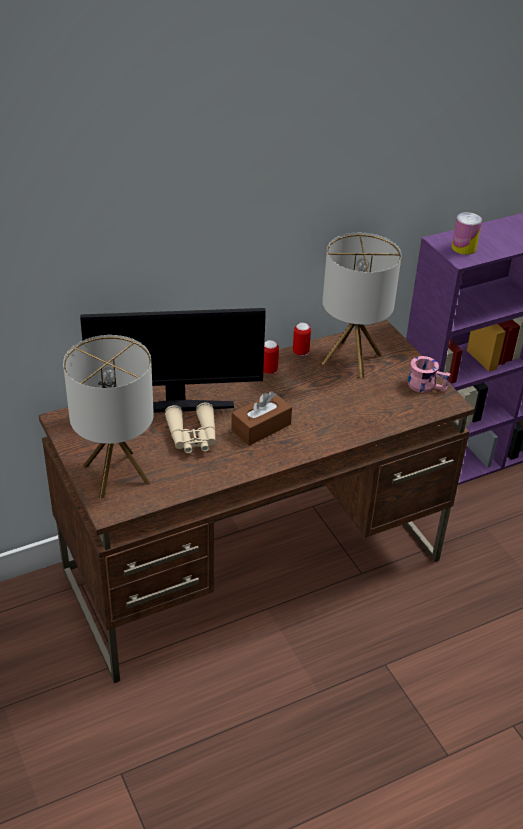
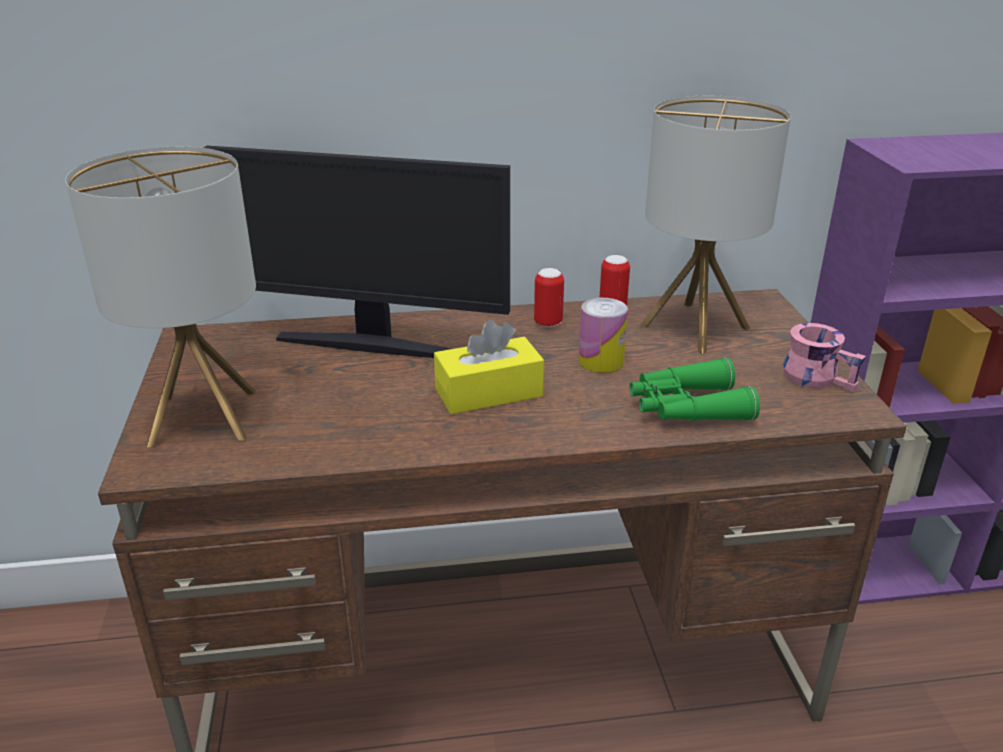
camera: 20 degrees right, 10 degrees down
beige binoculars [164,403,216,453] -> none
brown tissue box [231,391,292,446] -> yellow tissue box [434,320,544,414]
can [452,212,482,255] -> can moved to [579,298,628,373]
none -> green binoculars [630,358,760,421]

